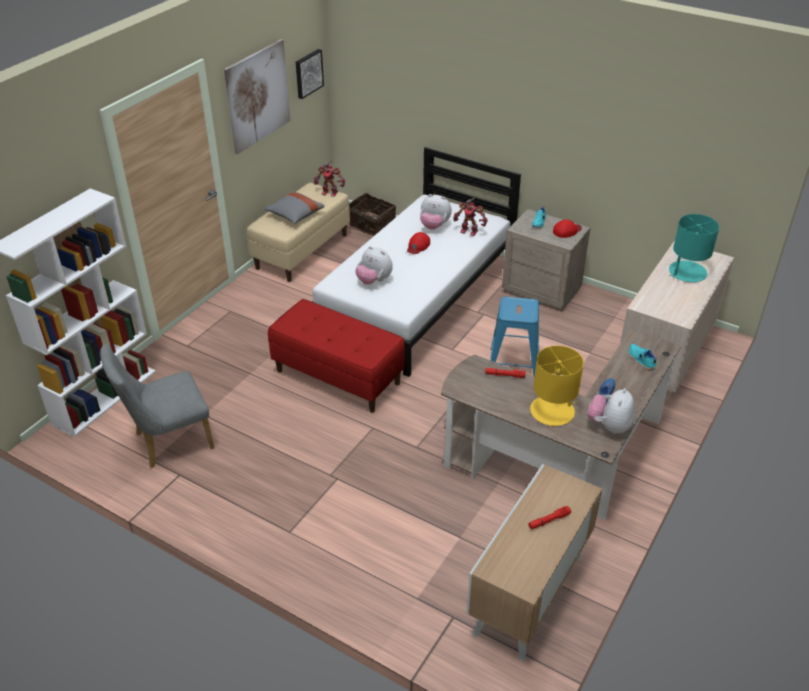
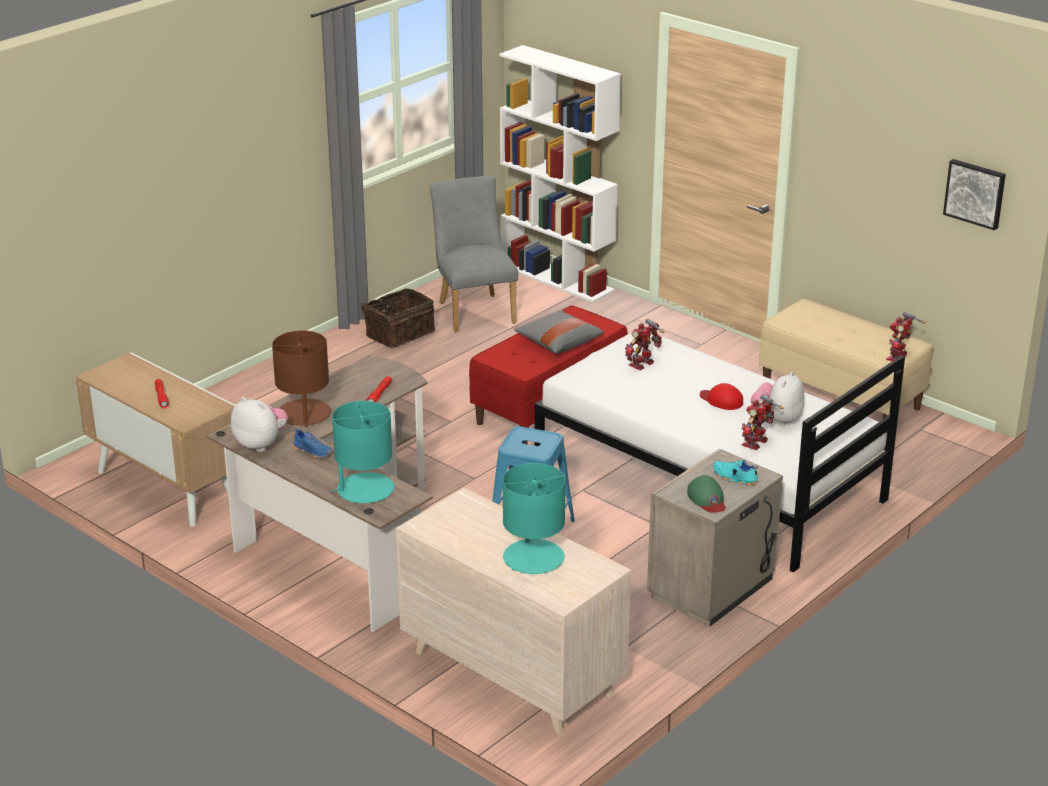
camera: 100 degrees right, 10 degrees down
picture [224,39,290,154] -> none
grey pillow [264,191,325,224] -> grey pillow moved to [514,310,604,354]
basket [349,193,396,236] -> basket moved to [361,289,435,348]
plush toy [355,246,393,285] -> toy robot [625,319,664,370]
yellow table lamp [530,346,584,426] -> brown table lamp [272,330,331,428]
red cap [553,219,582,238] -> green cap [687,475,726,513]
turquoise shoe [629,344,657,370] -> turquoise table lamp [330,401,394,503]

